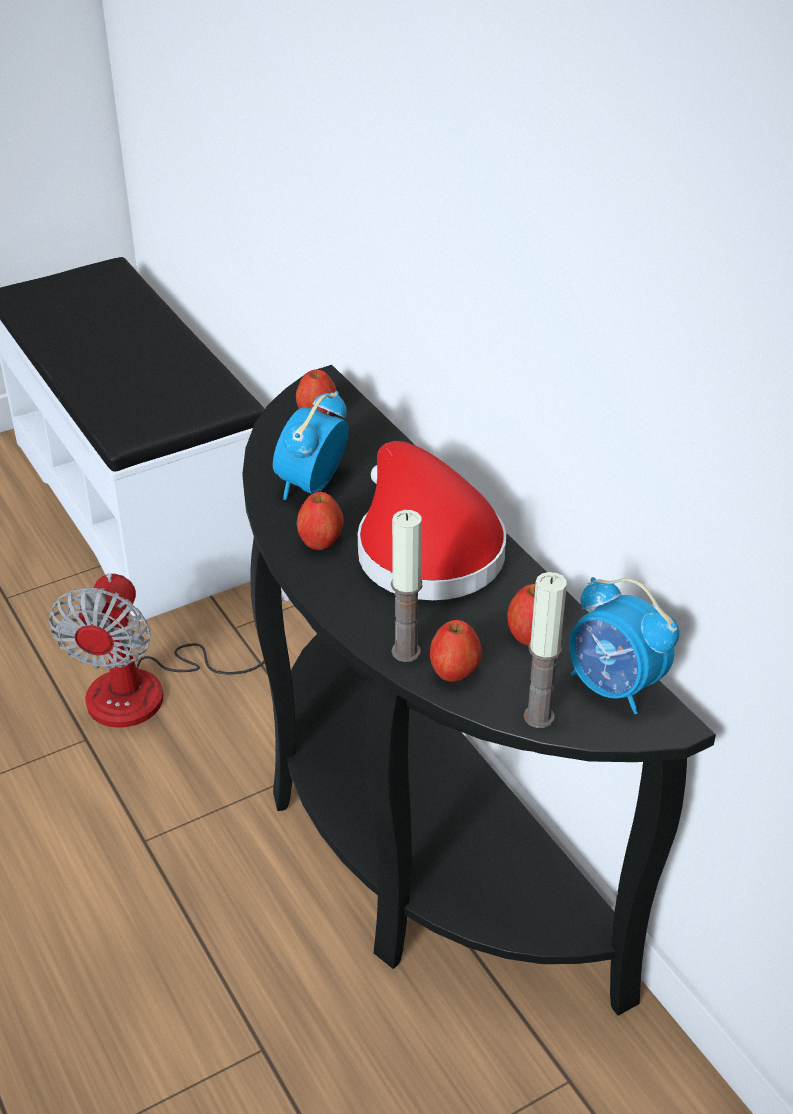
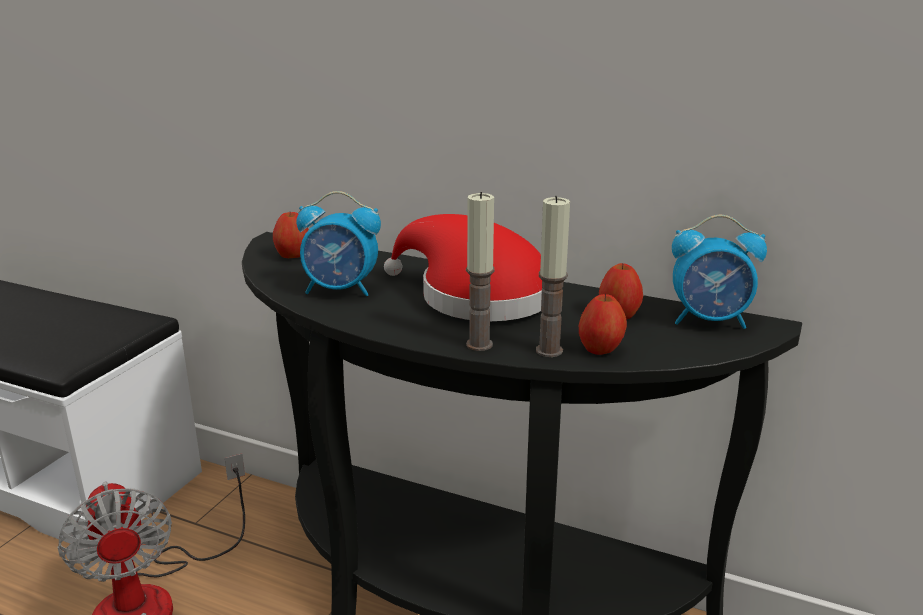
camera: 35 degrees left, 15 degrees down
alarm clock [273,391,349,500] -> alarm clock turned 75 degrees counterclockwise [296,191,381,296]
apple [297,492,344,550] -> none
candle [524,572,567,728] -> candle moved to [466,192,495,351]

